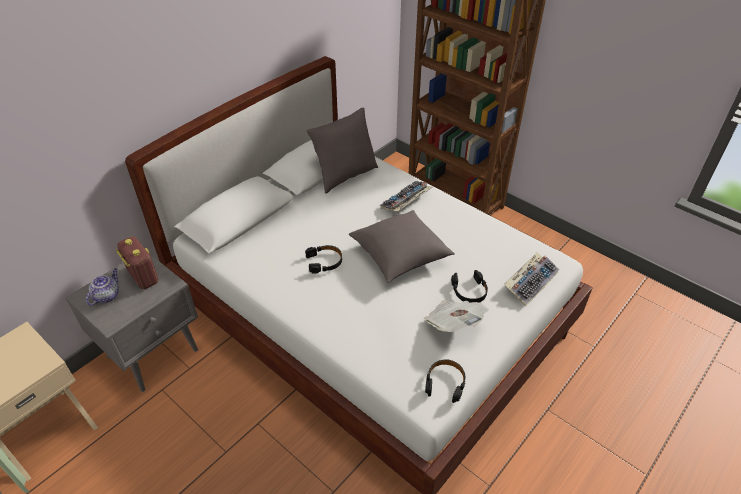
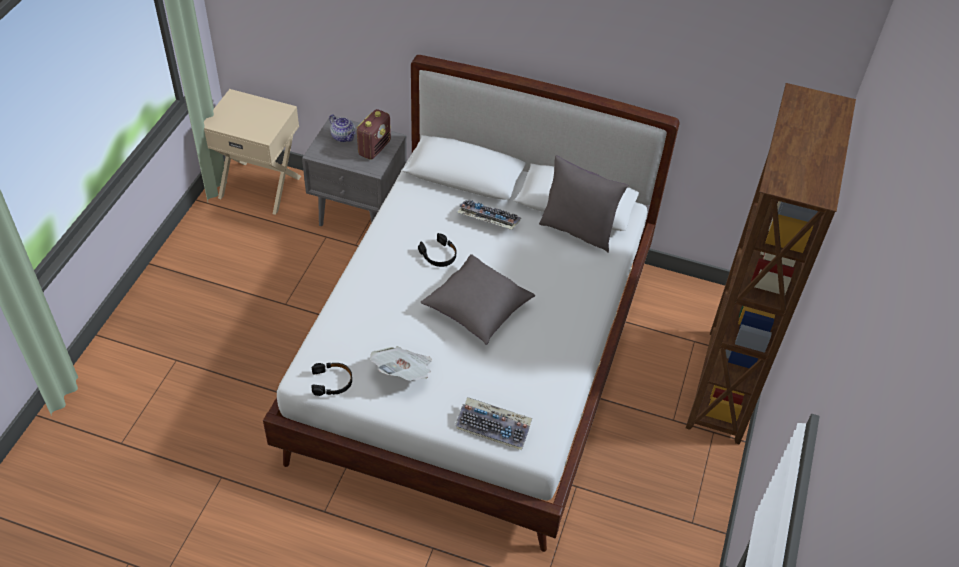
camera: 65 degrees right, 5 degrees up
teapot [86,268,119,305] -> teapot turned 45 degrees clockwise [329,114,356,142]
keyboard [380,181,433,212] -> keyboard moved to [457,200,521,230]
black headphones [451,270,488,302] -> none

